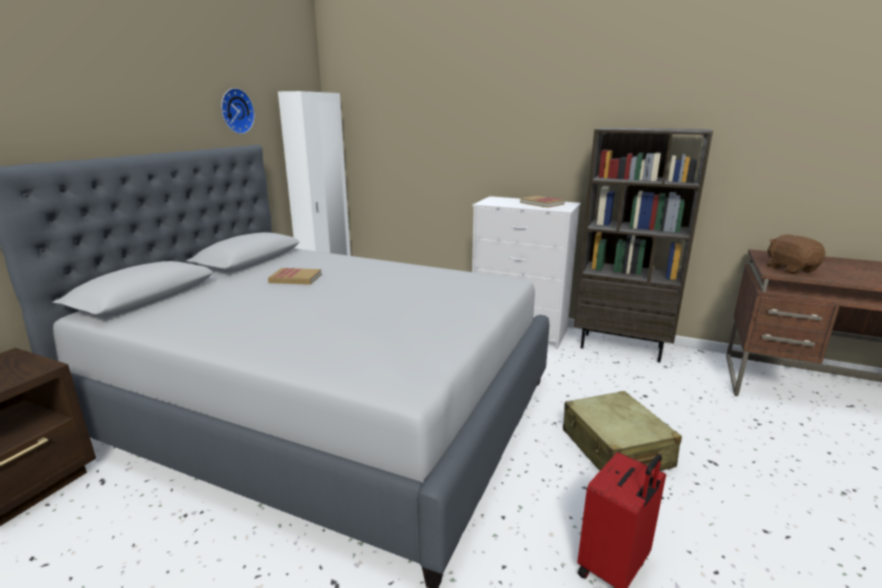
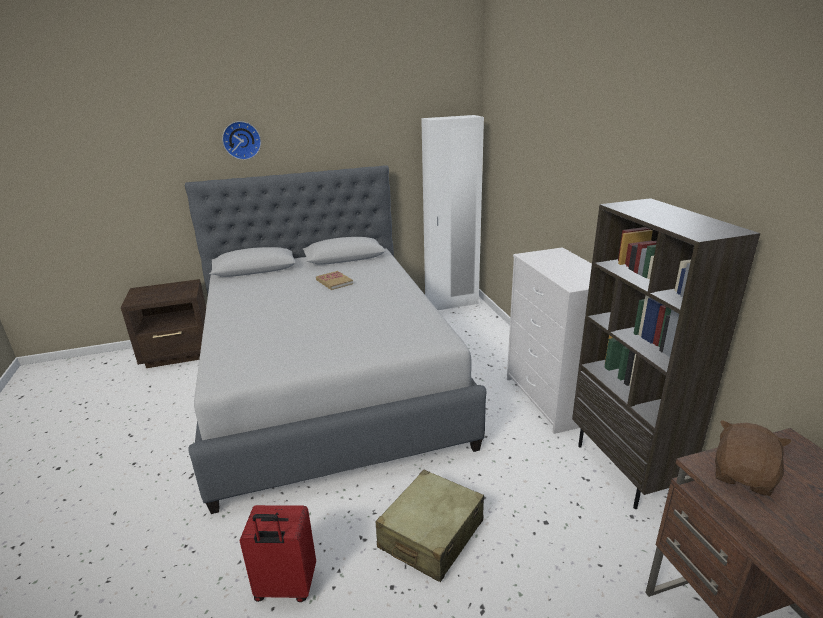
camera: 50 degrees right, 5 degrees up
wall clock [221,88,255,134] -> wall clock moved to [222,121,261,160]
book [520,196,565,208] -> none

